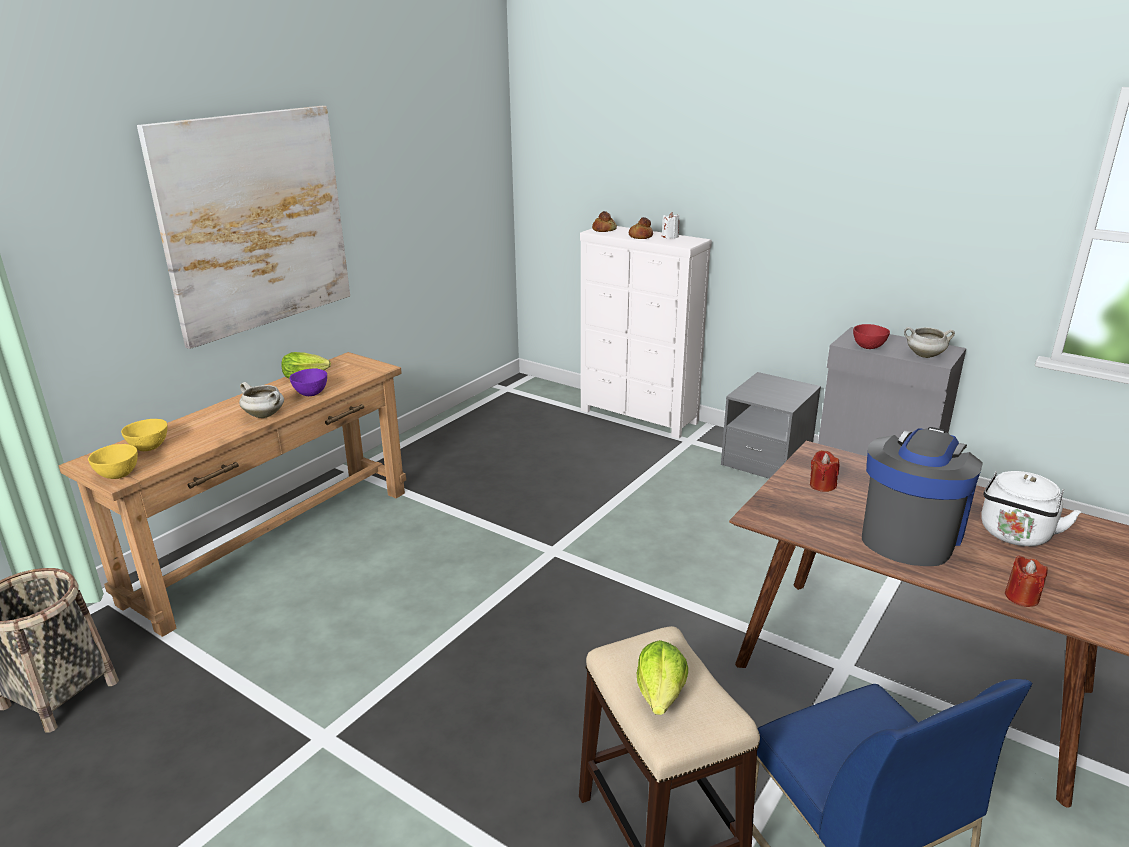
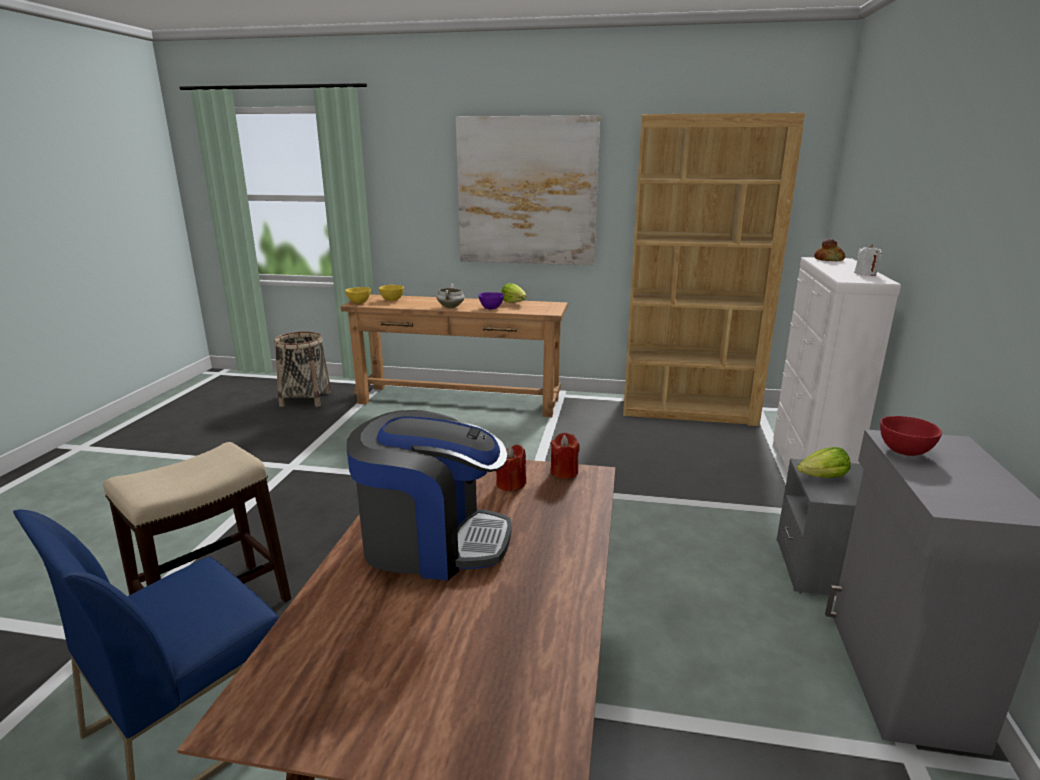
camera: 65 degrees right, 5 degrees down
bread [629,217,653,239] -> none
lettuce [637,640,688,715] -> lettuce moved to [797,447,851,478]
white cooking pot [904,327,955,358] -> none
white kettle [981,471,1081,546] -> none
red candle [1005,555,1048,607] -> red candle moved to [551,433,580,479]
none -> brown bookcase [623,113,805,426]

